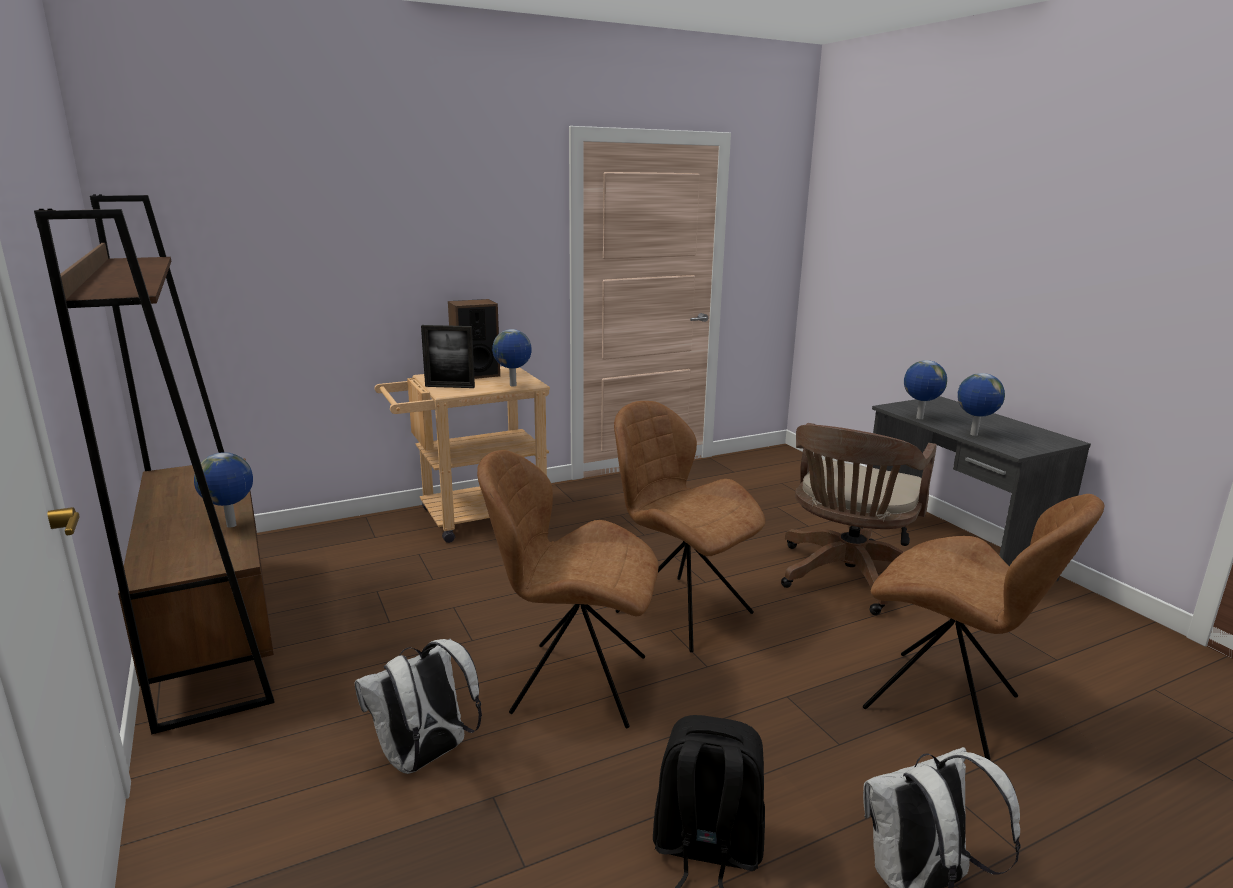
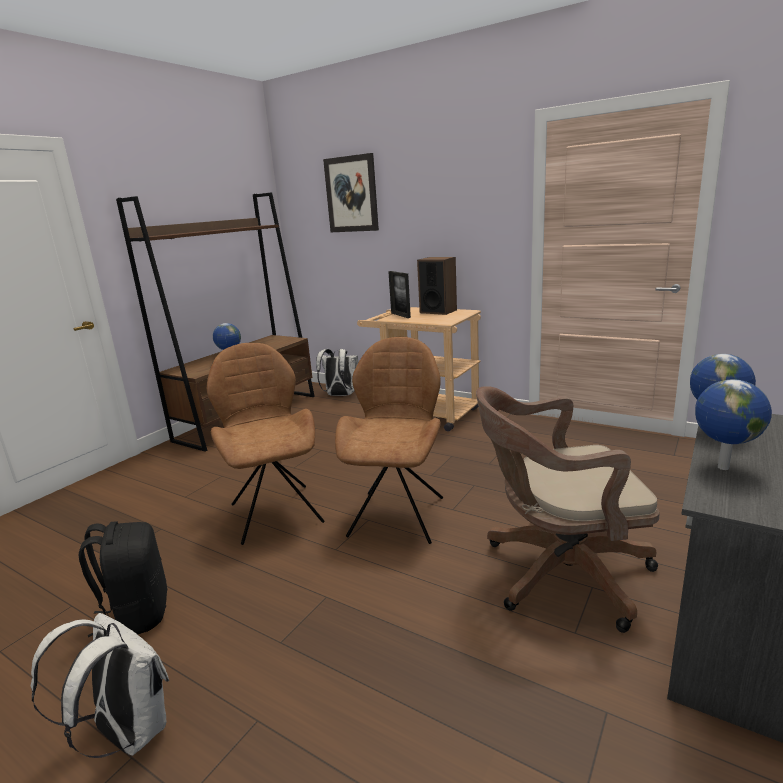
camera: 60 degrees right, 0 degrees up
white backpack [355,639,482,774] -> white backpack moved to [316,349,358,396]
globe [492,329,532,386] -> none
brown chair [863,494,1104,760] -> none
none -> picture [323,153,379,232]

